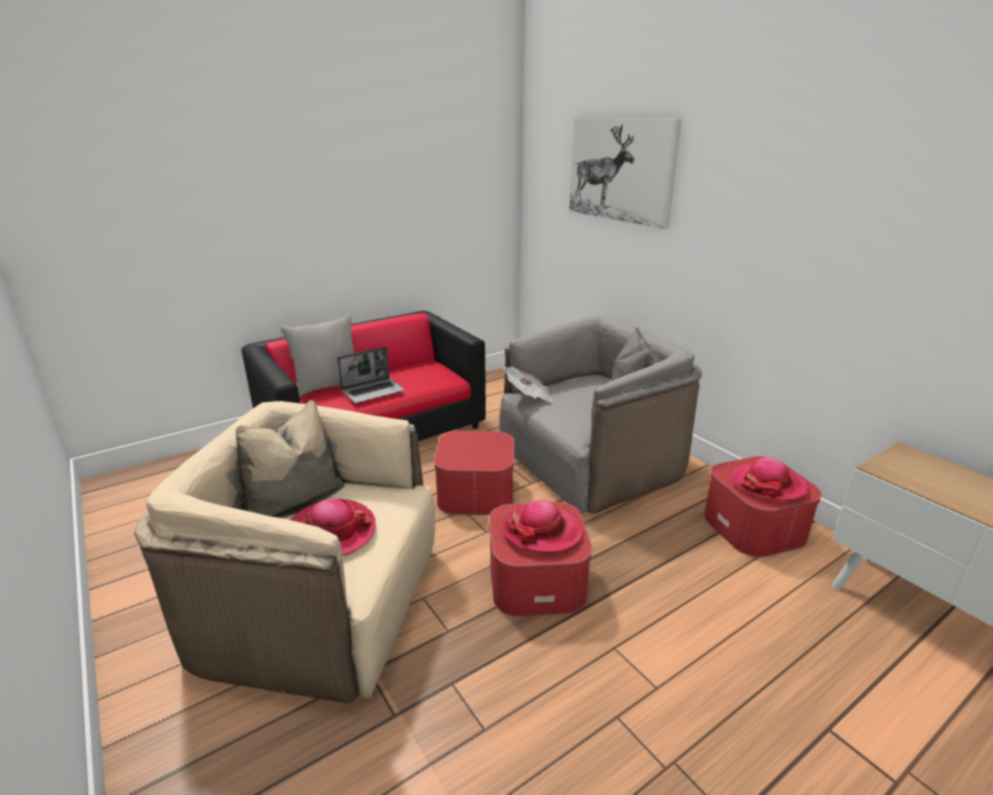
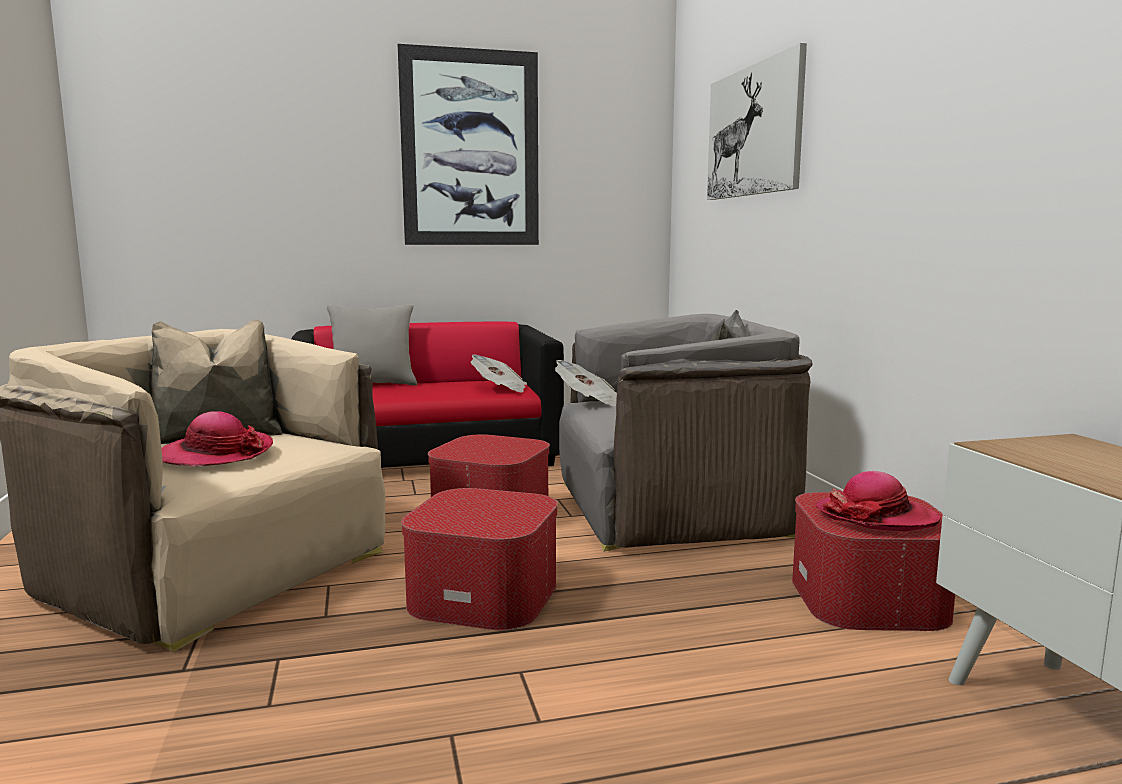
camera: 20 degrees right, 15 degrees down
laptop [337,346,405,403] -> none
hat [503,500,584,552] -> none
none -> picture [398,44,539,245]
none -> newspaper [471,355,527,393]

